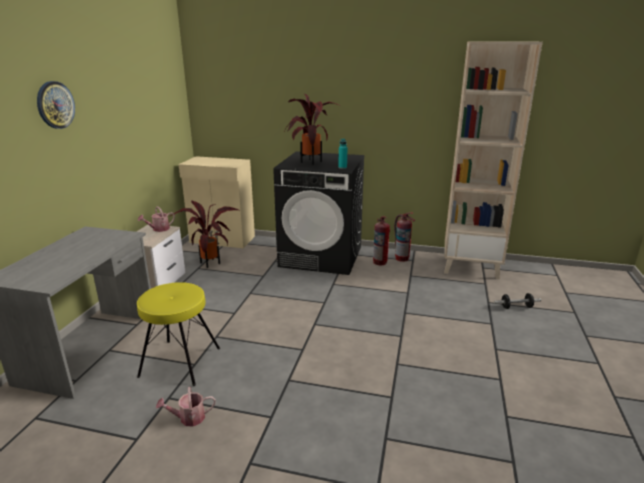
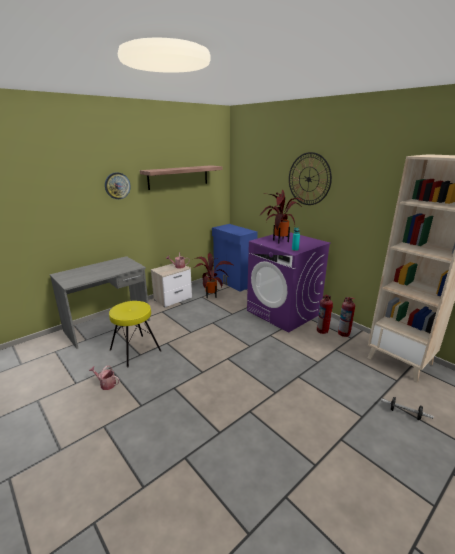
camera: 35 degrees right, 0 degrees up
beige cabinet [178,156,255,248] -> blue cabinet [212,224,258,291]
black washing machine [273,151,365,275] -> purple washing machine [247,232,331,333]
none -> shelf [140,165,223,190]
none -> wall clock [289,152,332,205]

